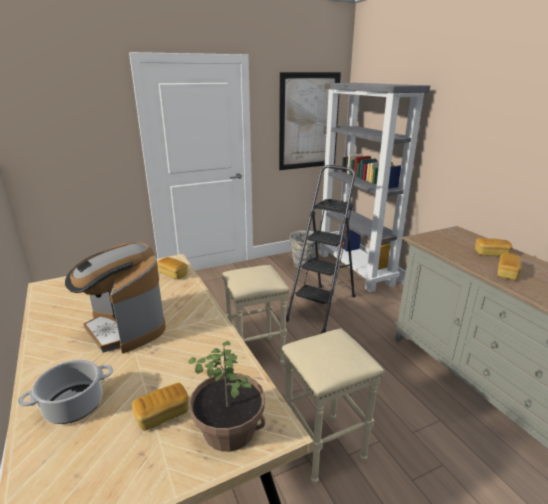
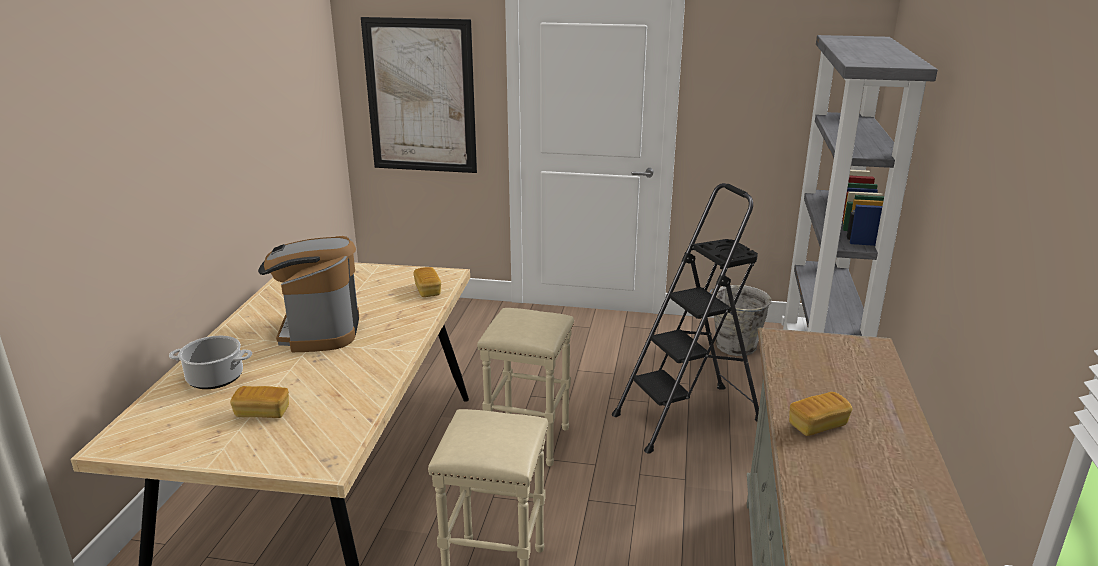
camera: 35 degrees right, 0 degrees up
potted plant [188,340,265,452] -> none
picture [279,72,341,170] -> picture moved to [361,17,477,173]
bread [475,238,512,256] -> none

